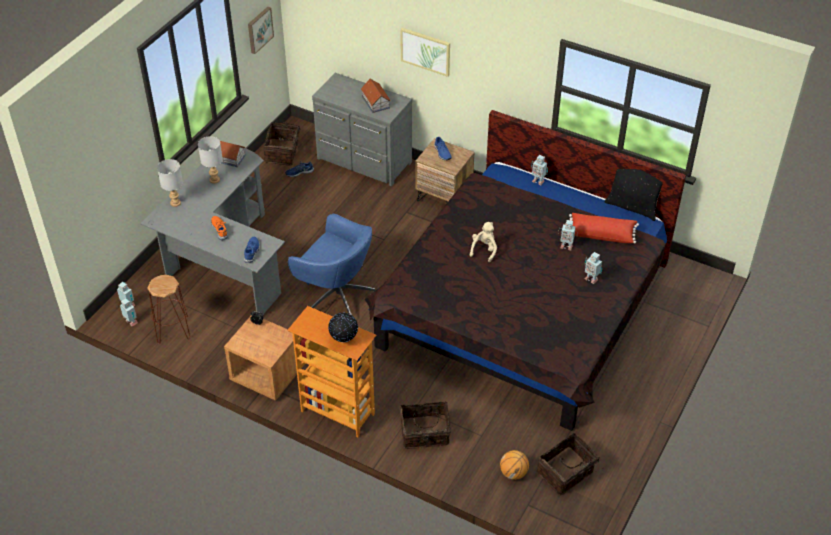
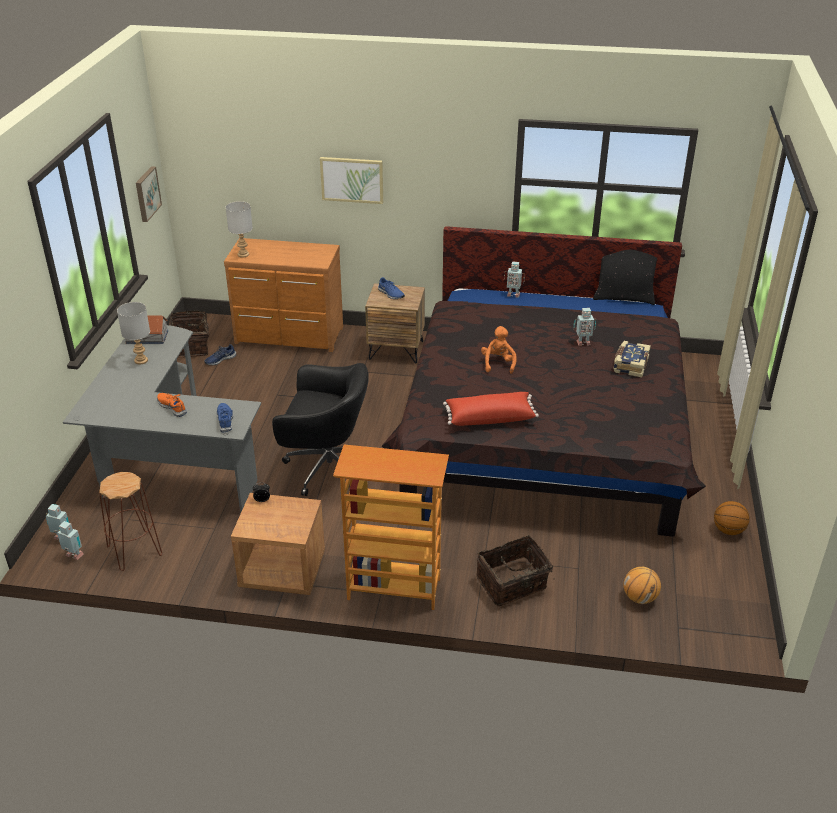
camera: 20 degrees left, 10 degrees down
grey table lamp [157,159,183,207] -> grey table lamp moved to [226,201,253,258]
blue office chair [288,214,375,315] -> black office chair [272,363,369,496]
grey dresser [312,73,412,186] -> brown dresser [224,238,343,352]
globe [328,313,358,342] -> none
toy house [361,79,391,113] -> none
beige plush toy [470,222,497,262] -> orange plush toy [481,326,517,374]
basket [537,433,603,495] -> none
red pillow [569,213,639,243] -> red pillow moved to [443,392,539,426]
toy robot [585,252,602,284] -> book [614,341,651,378]
none -> basketball [714,501,750,535]

